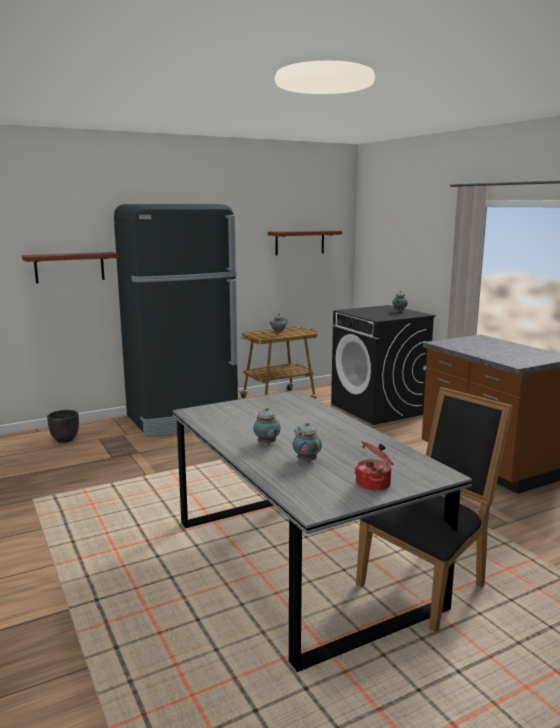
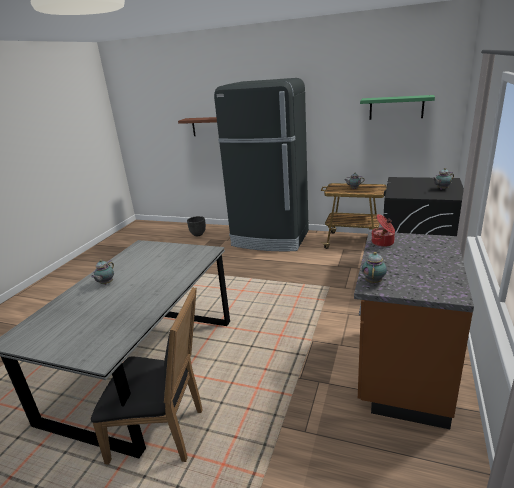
camera: 50 degrees right, 10 degrees up
brown shelf [268,230,342,256] -> green shelf [360,95,435,120]
teapot [293,422,322,463] -> teapot moved to [362,252,387,284]
cooking pot [355,441,393,491] -> cooking pot moved to [372,214,395,247]

